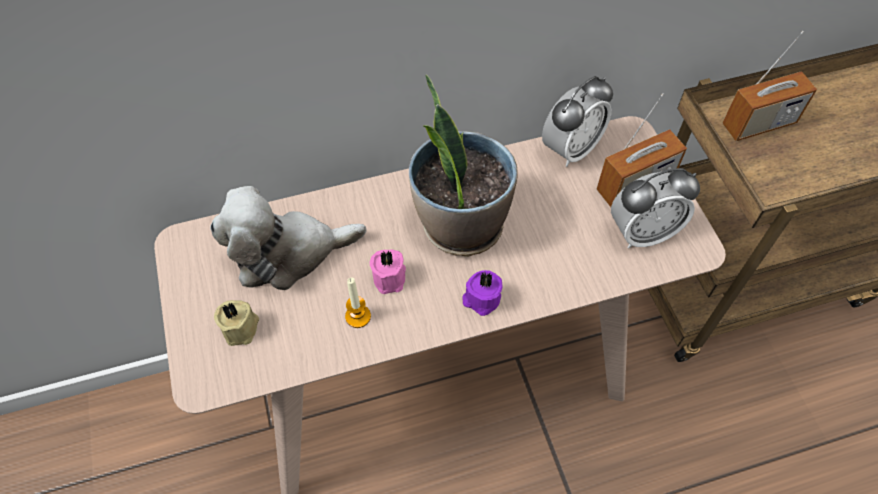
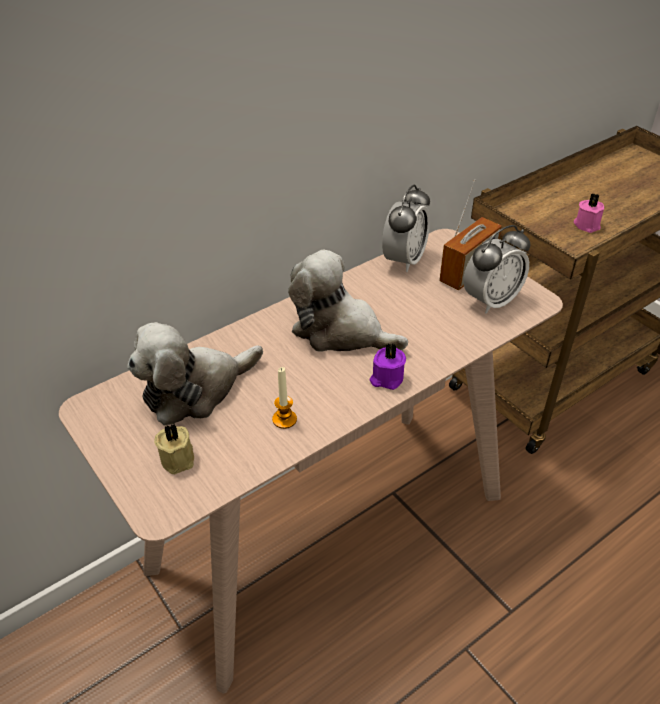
camera: 20 degrees left, 15 degrees down
pink candle [370,249,406,294] -> pink candle moved to [574,193,604,233]
potted plant [409,74,517,256] -> plush toy [288,250,408,352]
radio [722,31,817,141] -> none

